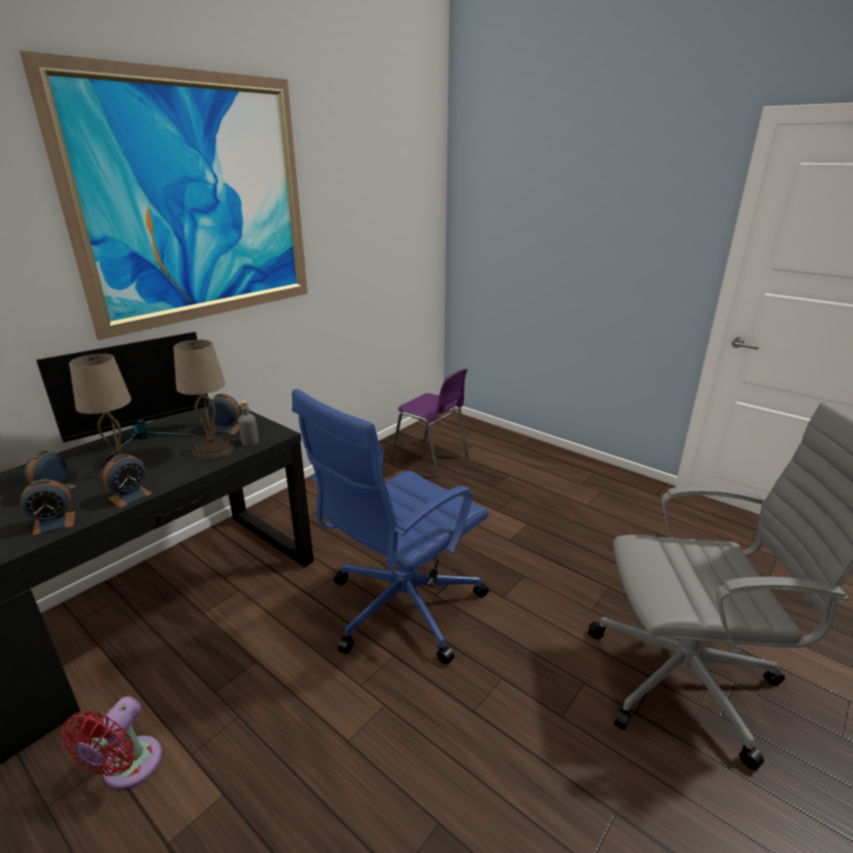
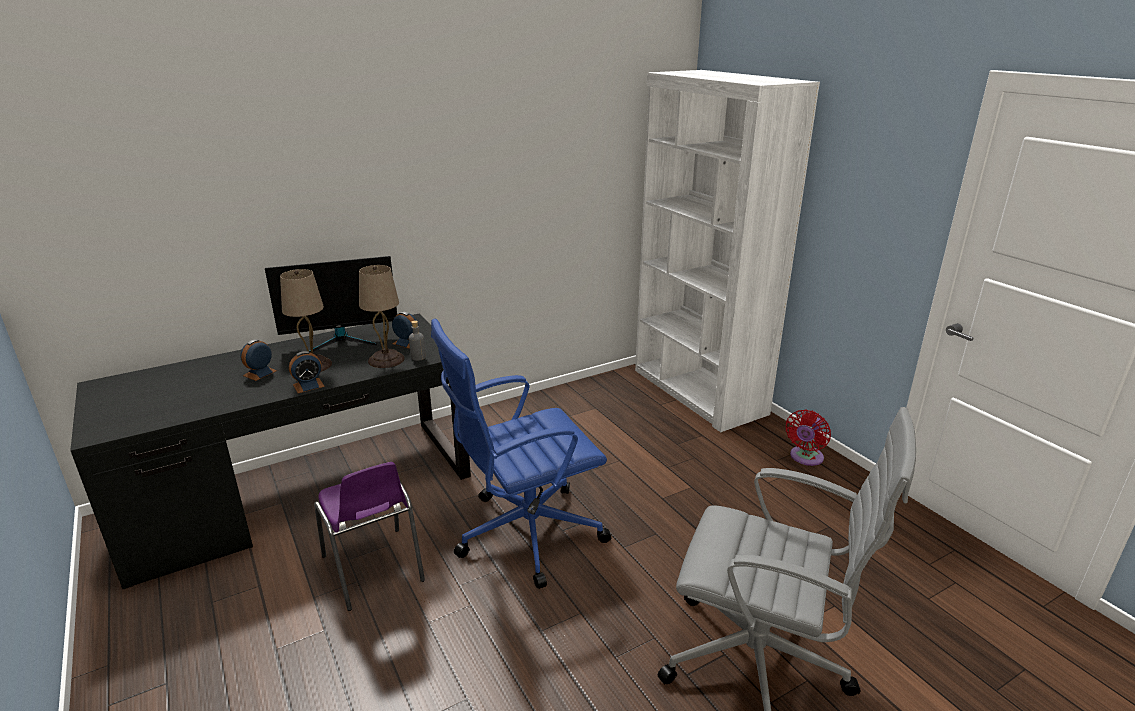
camera: 20 degrees right, 0 degrees up
picture [19,50,308,340] -> none
alarm clock [20,479,75,536] -> none
red fan [61,696,162,790] -> red fan moved to [786,409,831,466]
purple chair [391,368,469,478] -> purple chair moved to [314,462,425,611]
none -> white bookcase [635,70,820,432]

